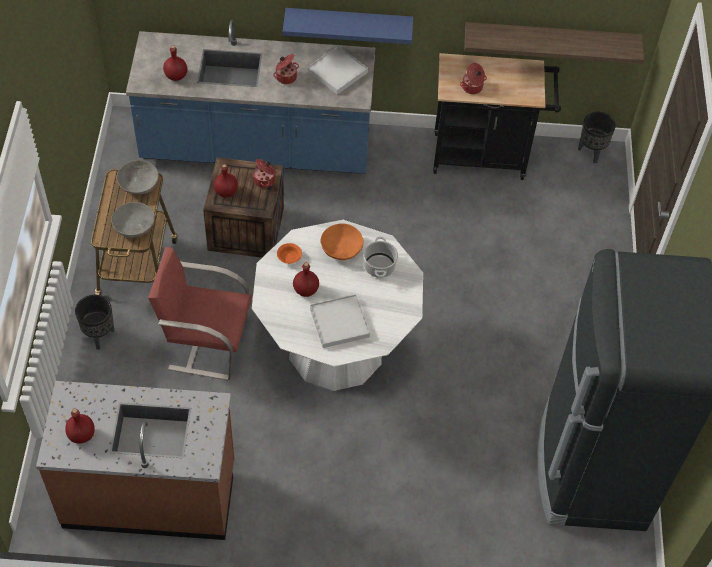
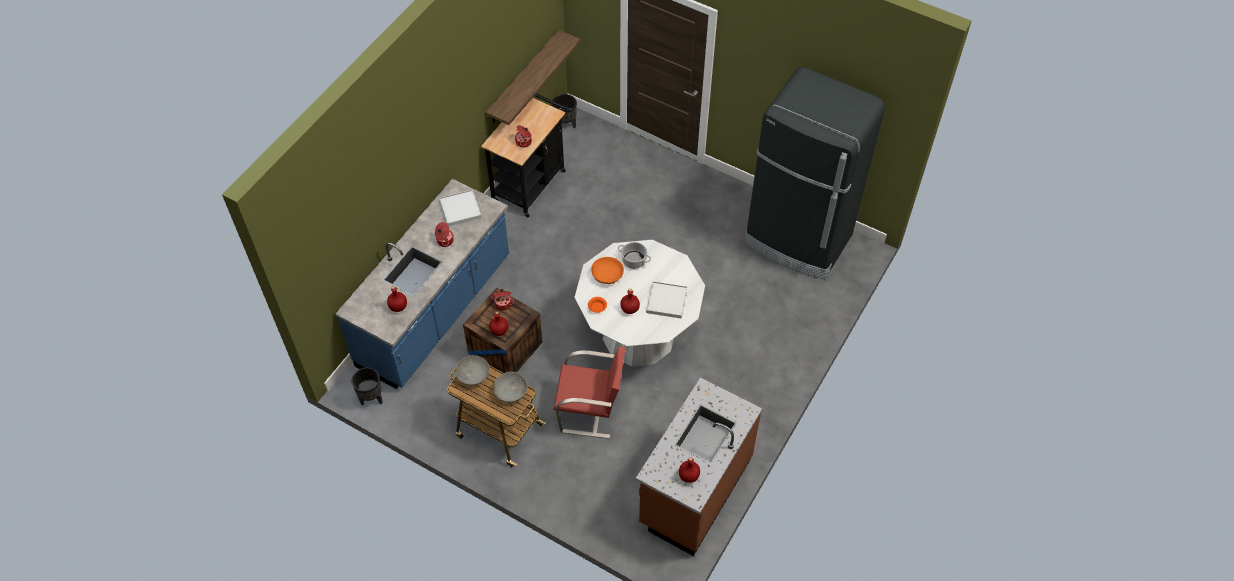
camera: 60 degrees left, 0 degrees up
black planter [75,295,114,350] -> black planter moved to [352,367,383,405]
red chair [148,247,252,380] -> red chair turned 120 degrees counterclockwise [554,347,626,439]
blue shelf [283,8,413,44] -> none

